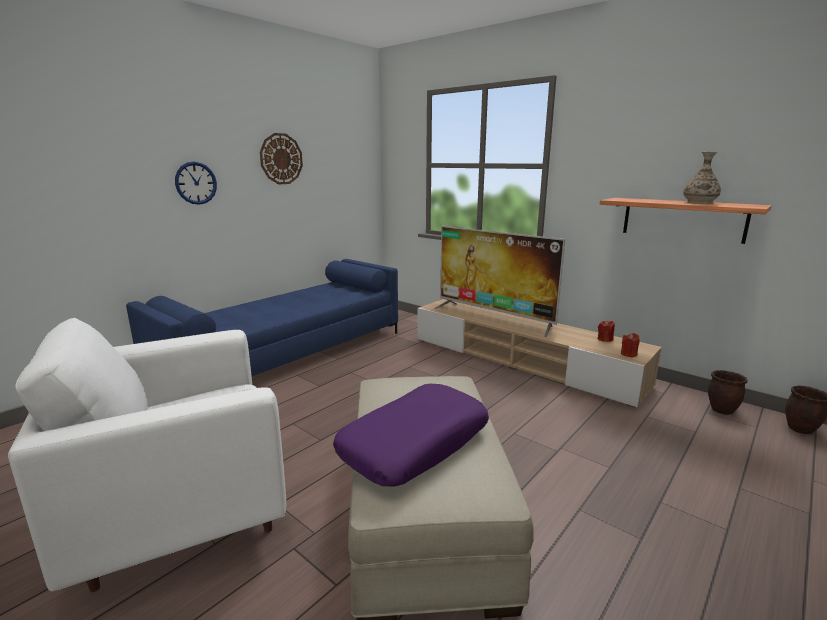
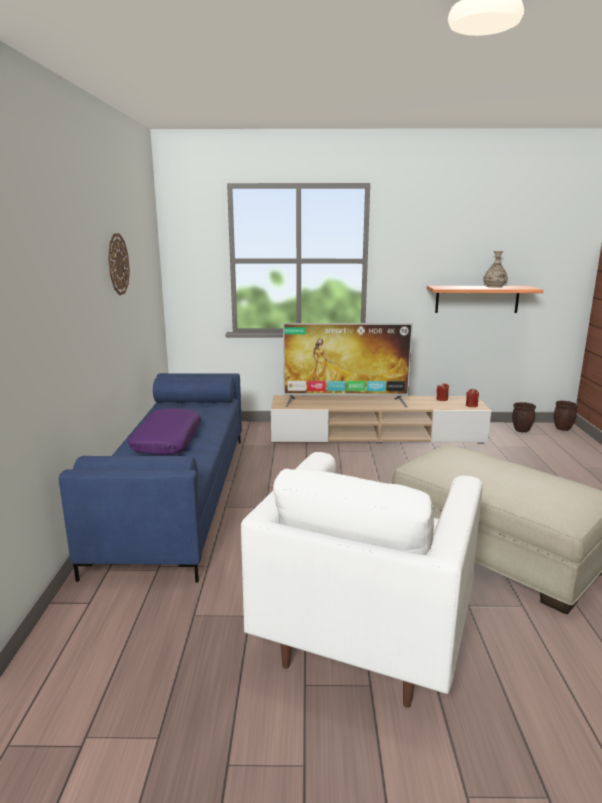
camera: 40 degrees left, 0 degrees up
wall clock [175,162,217,205] -> none
purple pillow [333,384,489,486] -> purple pillow moved to [128,408,201,454]

